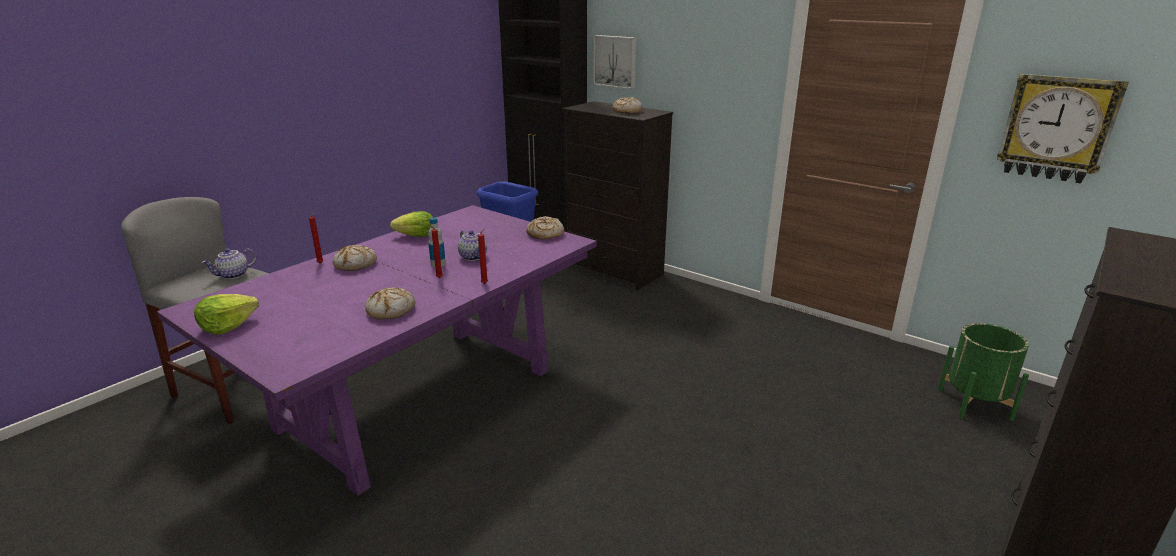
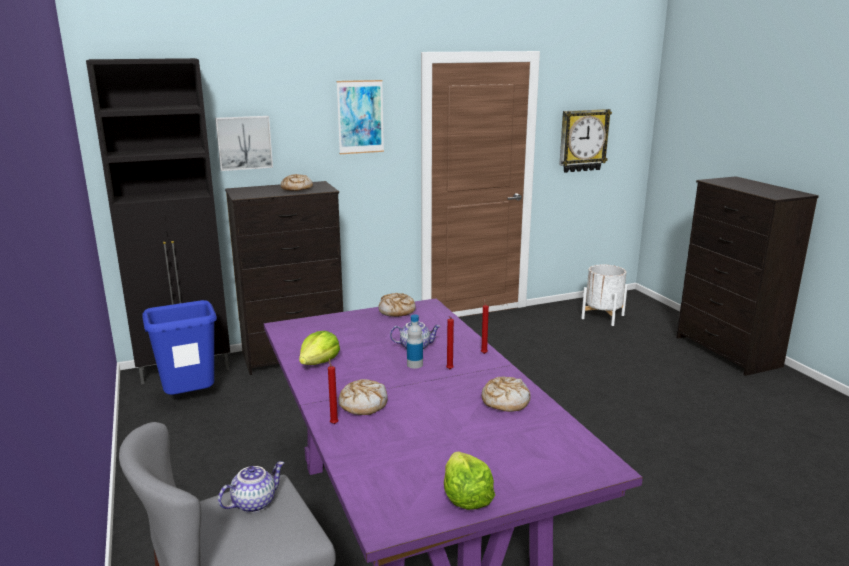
camera: 60 degrees left, 5 degrees down
teapot [202,248,257,279] -> teapot turned 120 degrees counterclockwise [218,461,284,513]
green planter [938,323,1029,421] -> white planter [581,265,628,326]
none -> picture [337,80,384,154]

